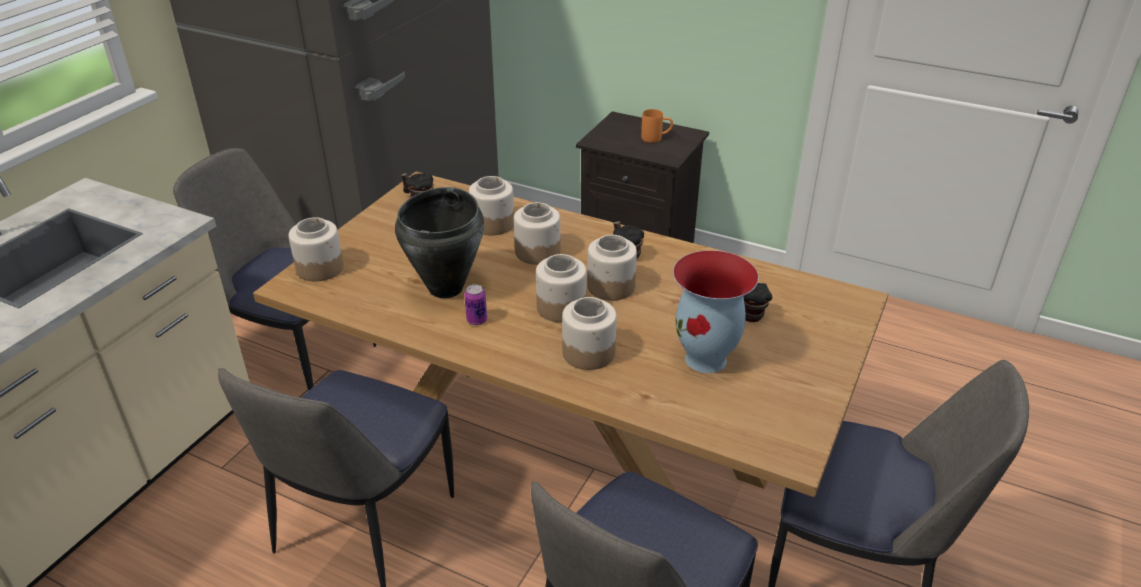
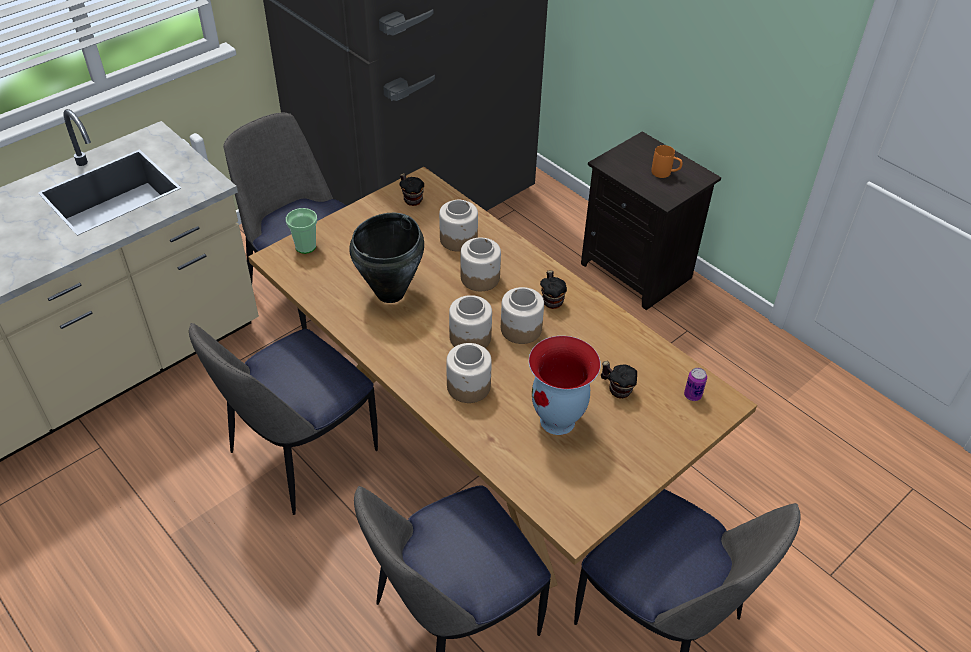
camera: 20 degrees right, 10 degrees up
jar [288,217,344,281] -> cup [286,208,317,254]
can [464,284,487,325] -> can moved to [684,368,707,401]

